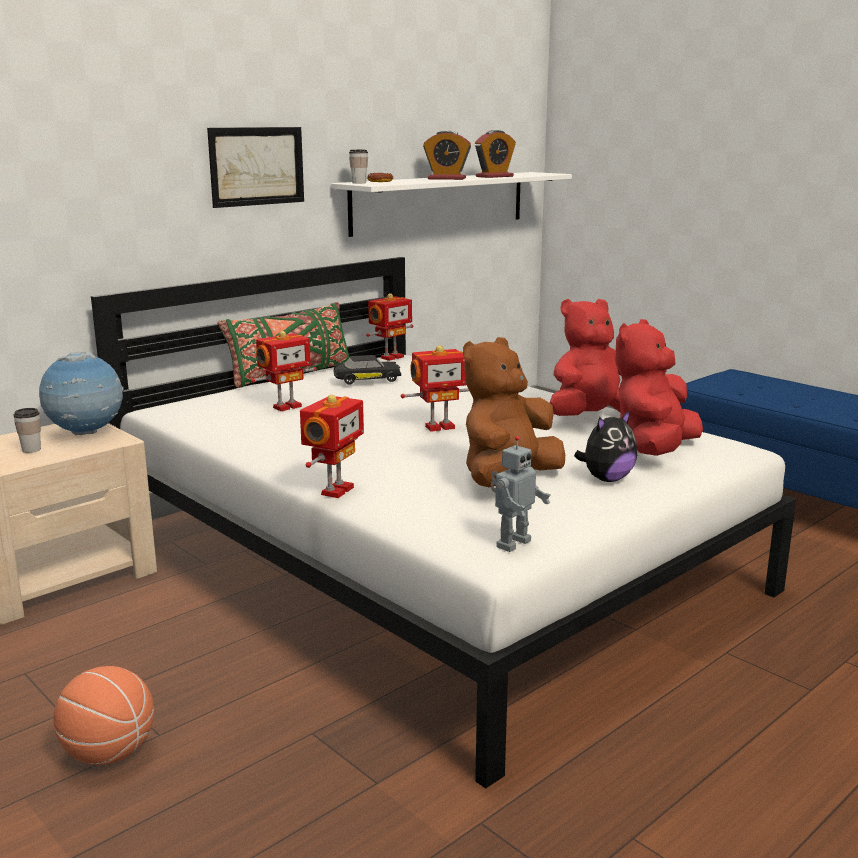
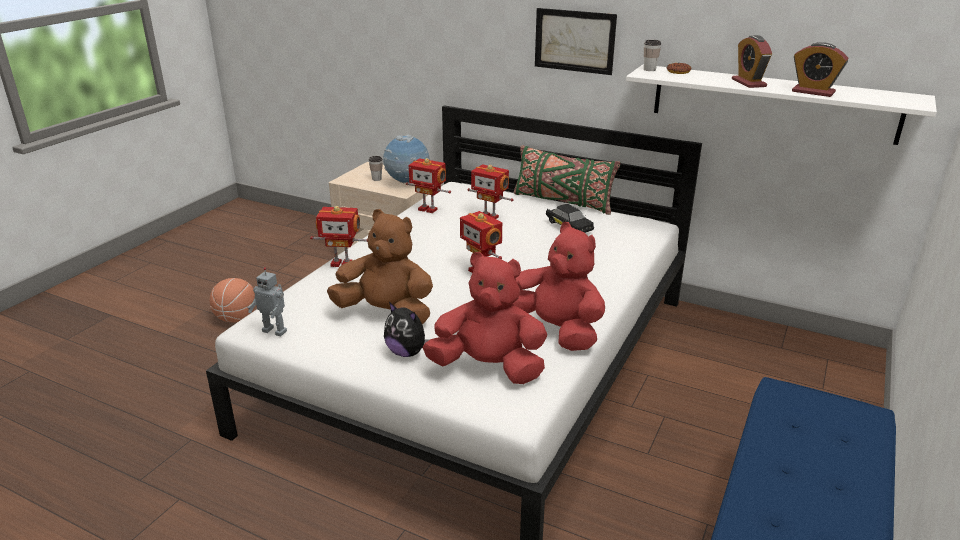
camera: 70 degrees right, 10 degrees up
toy robot [366,293,413,361] -> toy robot moved to [406,158,451,213]

